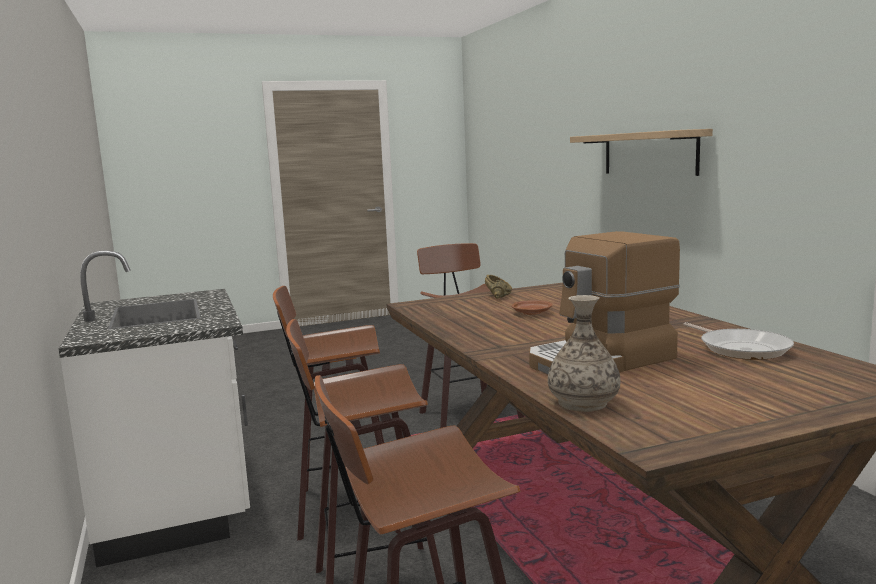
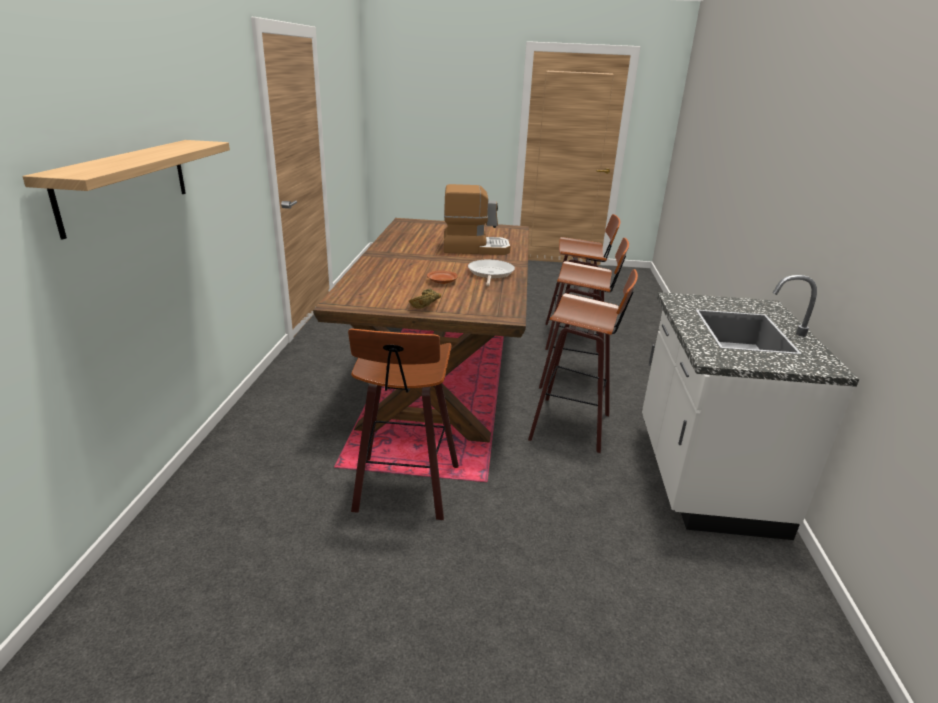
camera: 155 degrees left, 15 degrees up
vase [548,295,621,412] -> none
frying pan [683,322,794,360] -> frying pan moved to [468,259,515,286]

